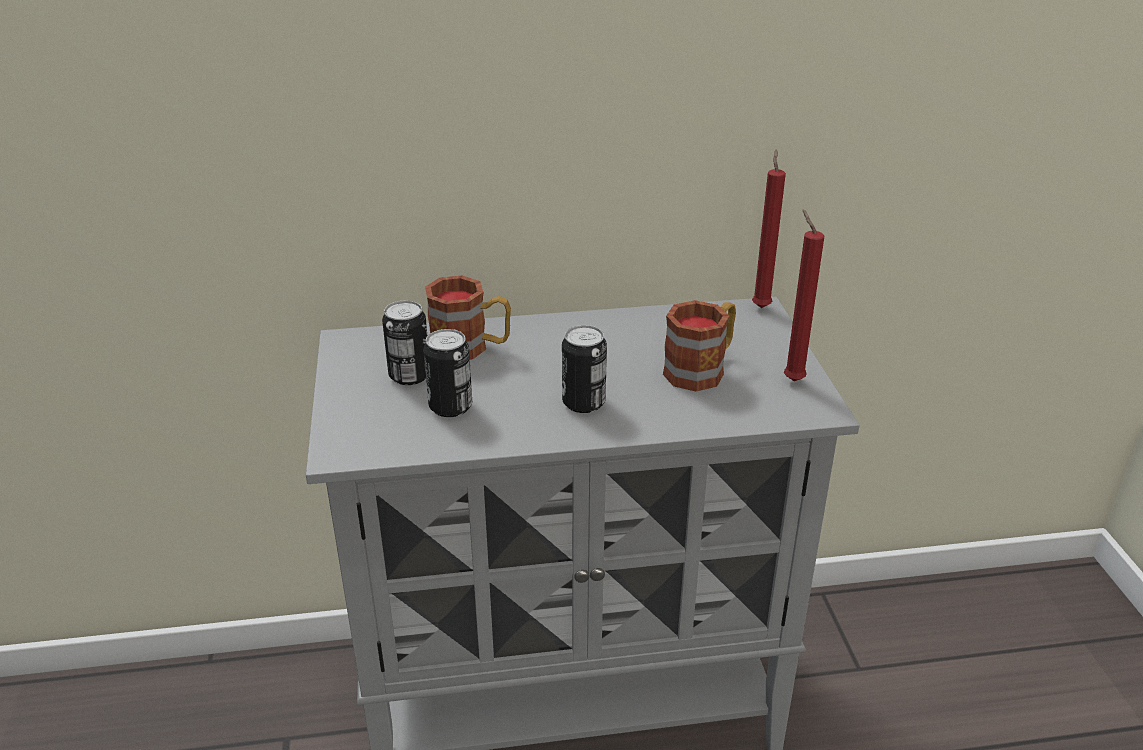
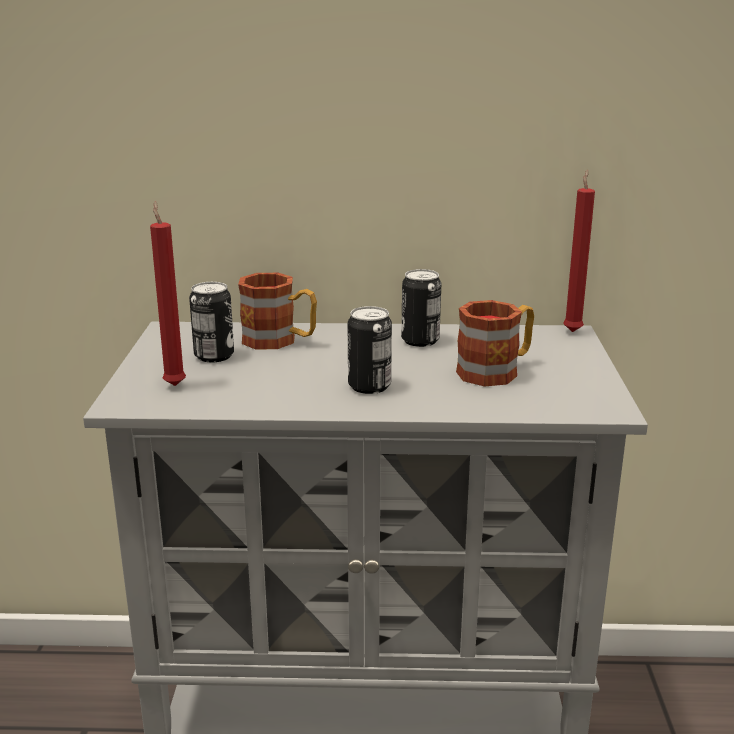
camera: 10 degrees right, 10 degrees down
can [423,329,472,417] -> can moved to [401,269,441,347]
red candle [784,209,824,381] -> red candle moved to [150,201,186,386]

